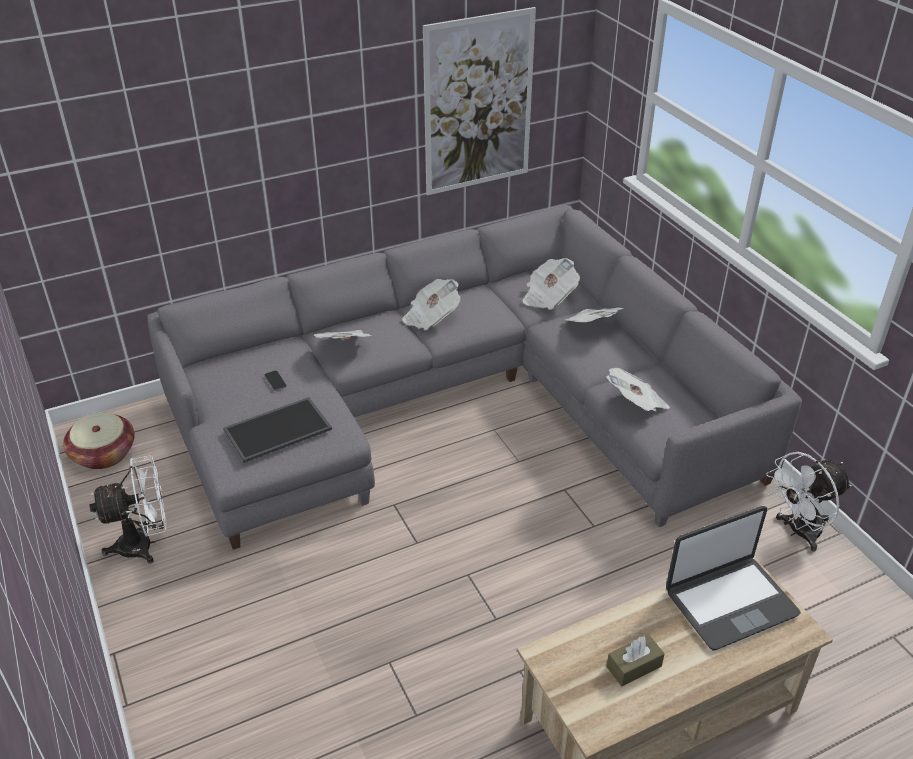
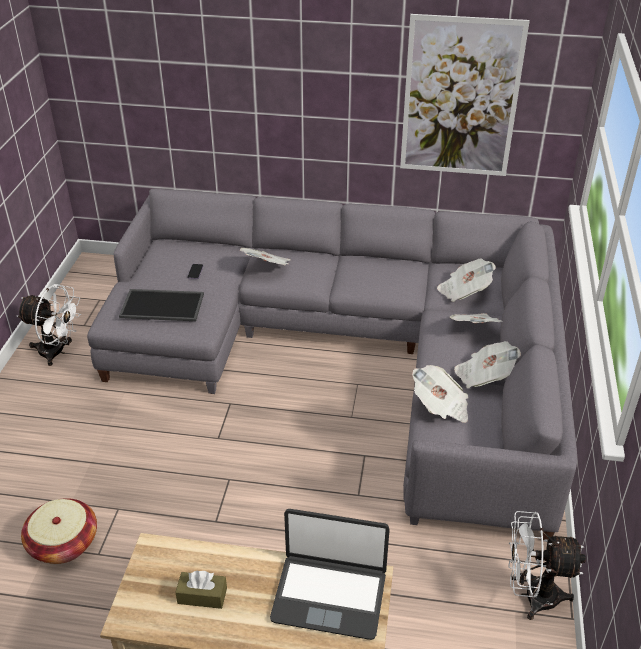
camera: 35 degrees right, 0 degrees up
basket [63,413,135,469] -> basket moved to [21,498,97,564]
newspaper [402,279,460,331] -> newspaper moved to [454,341,521,388]

